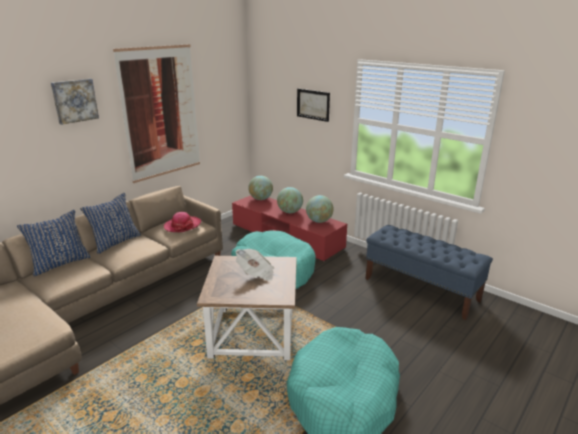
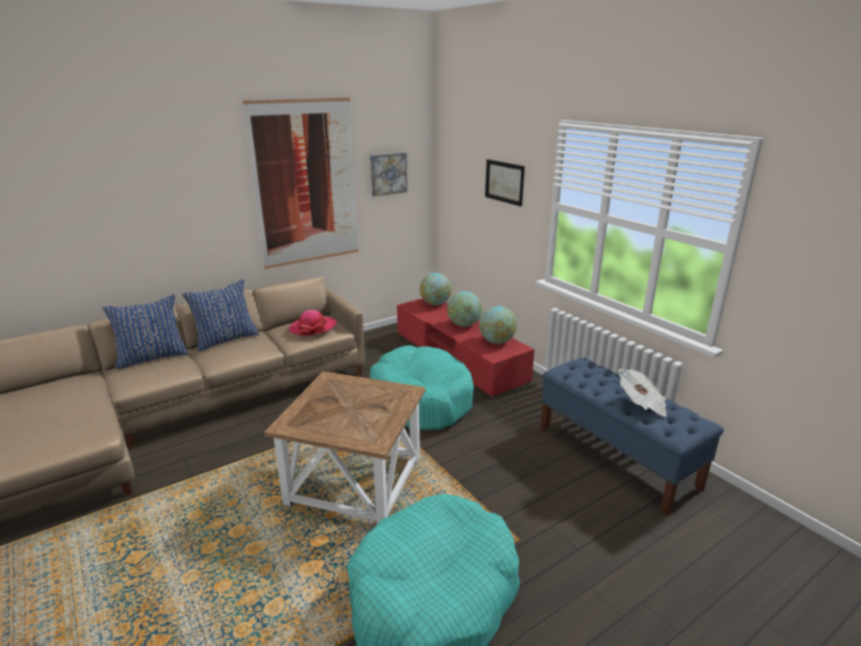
camera: 15 degrees right, 0 degrees up
picture [51,79,99,125] -> picture moved to [370,152,407,196]
newspaper [236,249,274,281] -> newspaper moved to [618,369,667,417]

